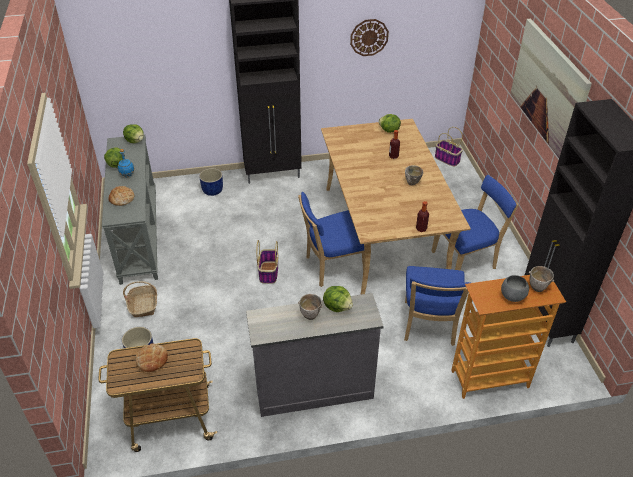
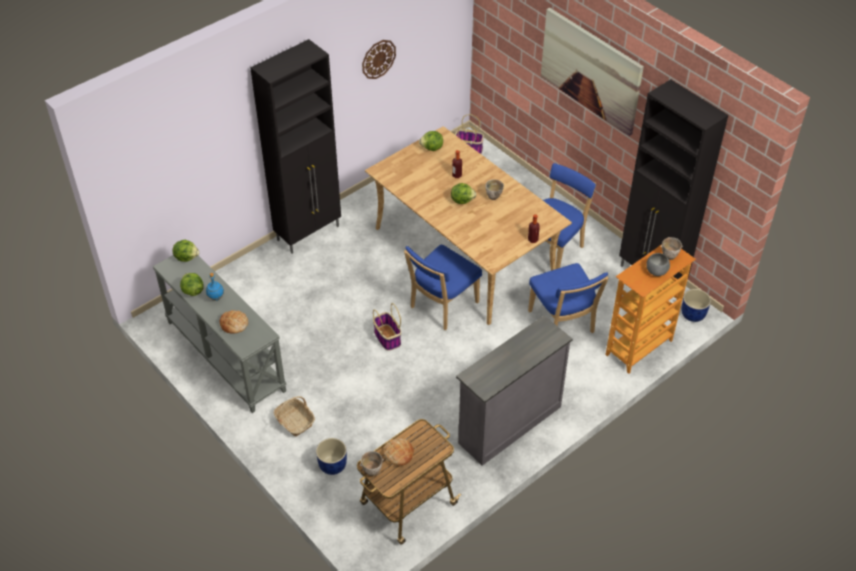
camera: 30 degrees left, 5 degrees up
blue planter [199,168,223,196] -> blue planter moved to [681,289,711,322]
bowl [298,294,323,320] -> bowl moved to [360,451,384,476]
lettuce [323,286,353,312] -> lettuce moved to [451,183,476,204]

